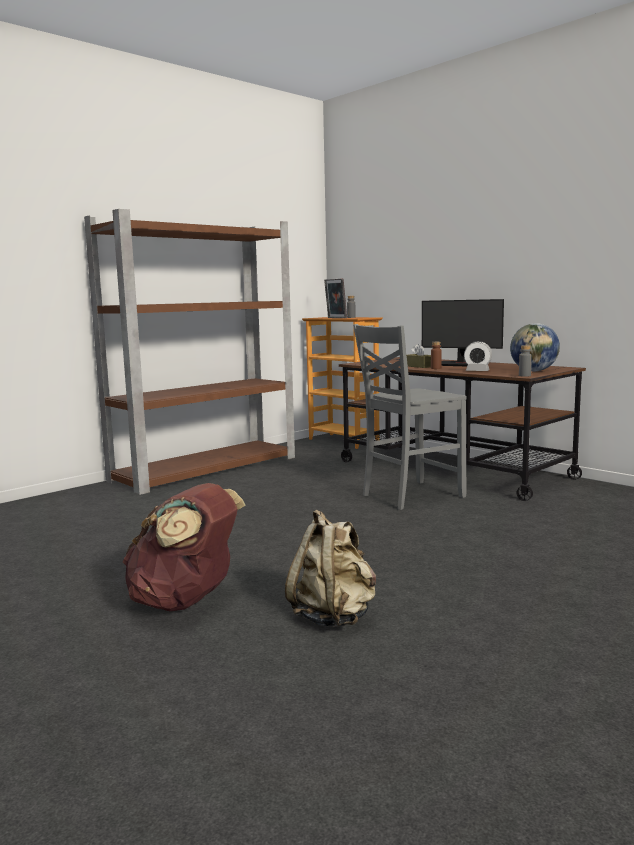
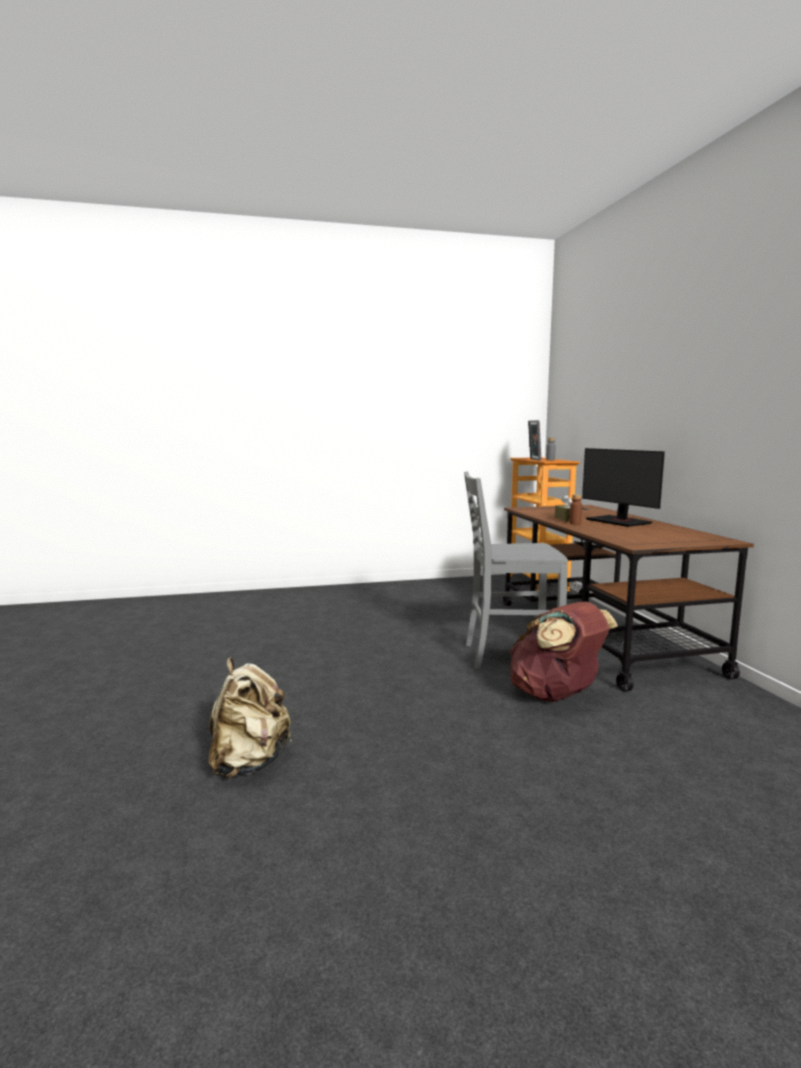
camera: 30 degrees right, 0 degrees up
brown bookcase [84,209,295,495] -> none
brown backpack [123,483,246,611] -> brown backpack moved to [510,602,618,702]
alarm clock [464,341,492,371] -> none
globe [510,323,560,371] -> none
grey bottle [519,345,532,377] -> none

